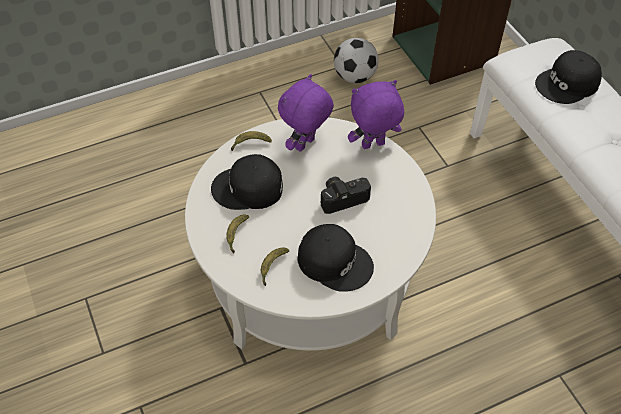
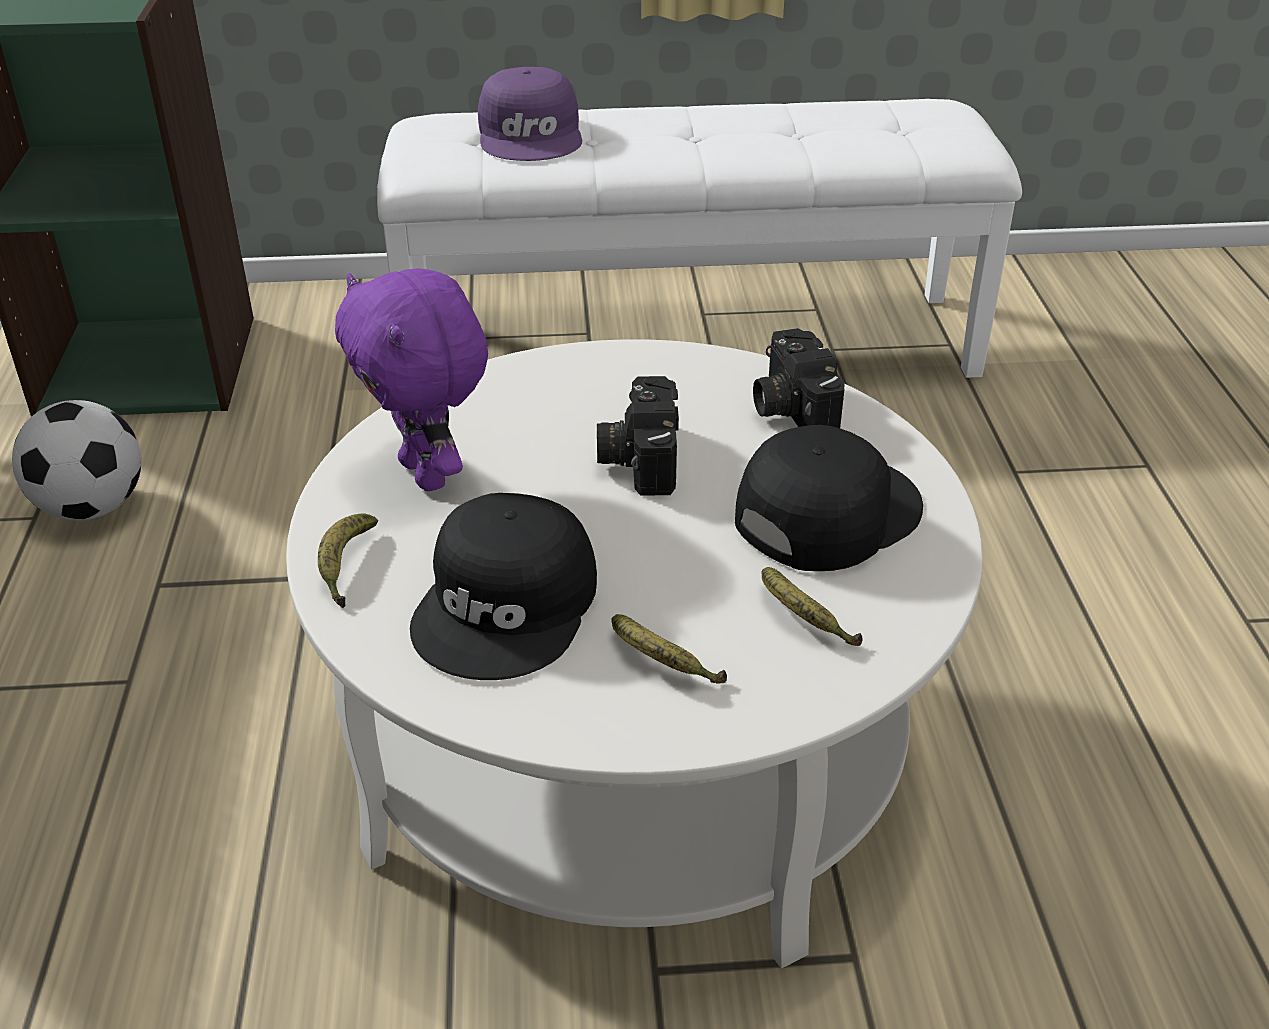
camera: 70 degrees left, 15 degrees down
purple plush toy [348,80,404,149] -> none
black cap [535,50,602,104] -> purple cap [478,67,582,161]
none -> camera [753,328,845,428]

